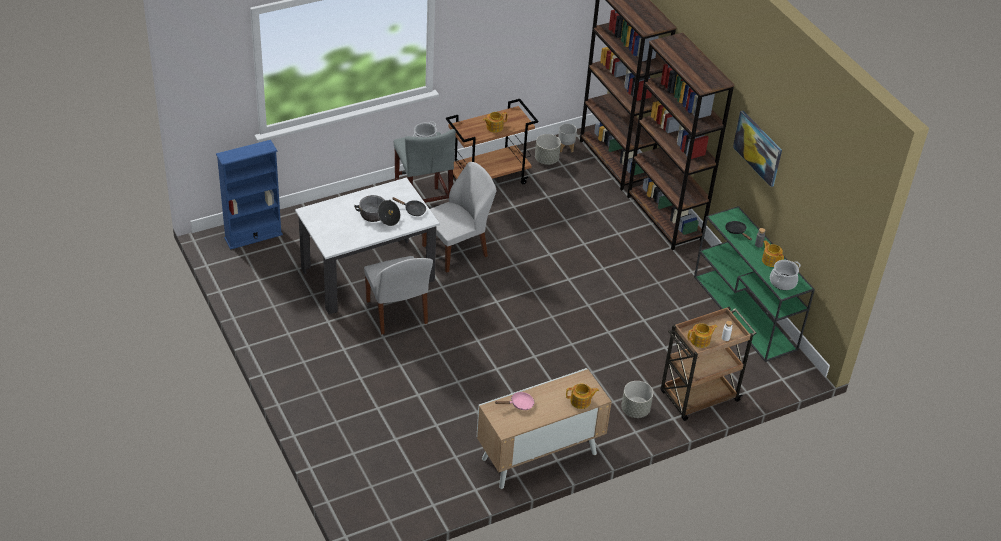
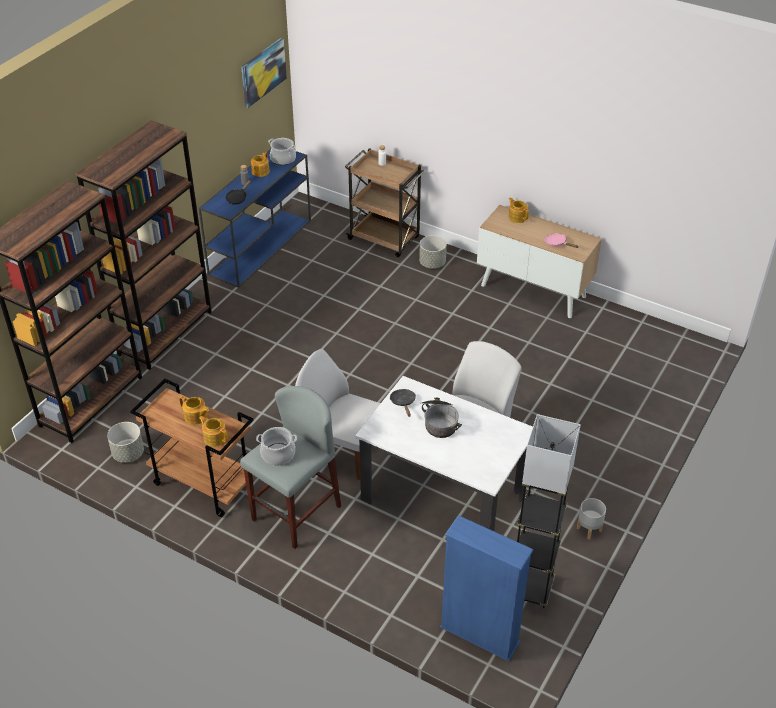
camera: 120 degrees left, 0 degrees up
grey planter [558,124,577,152] -> grey planter moved to [577,498,606,539]
teapot [687,323,717,348] -> teapot moved to [199,416,228,447]
green console table [694,206,815,362] -> blue console table [199,149,311,288]
picture [733,111,782,187] -> picture moved to [241,38,287,108]
none -> grey floor lamp [517,414,581,608]

